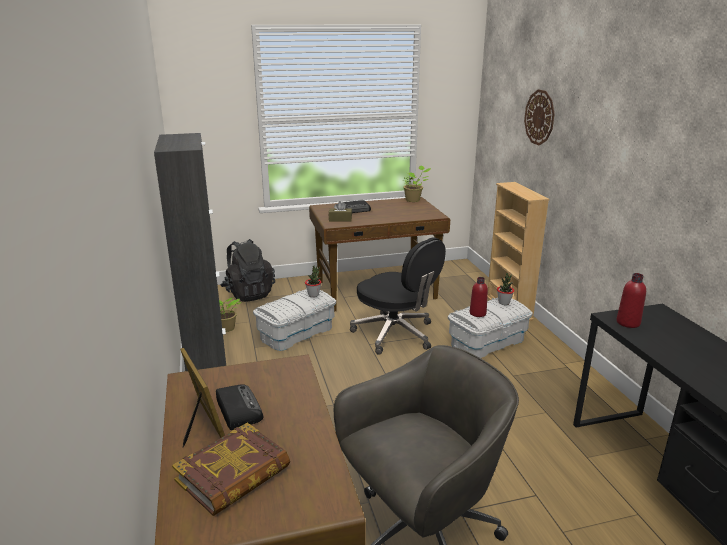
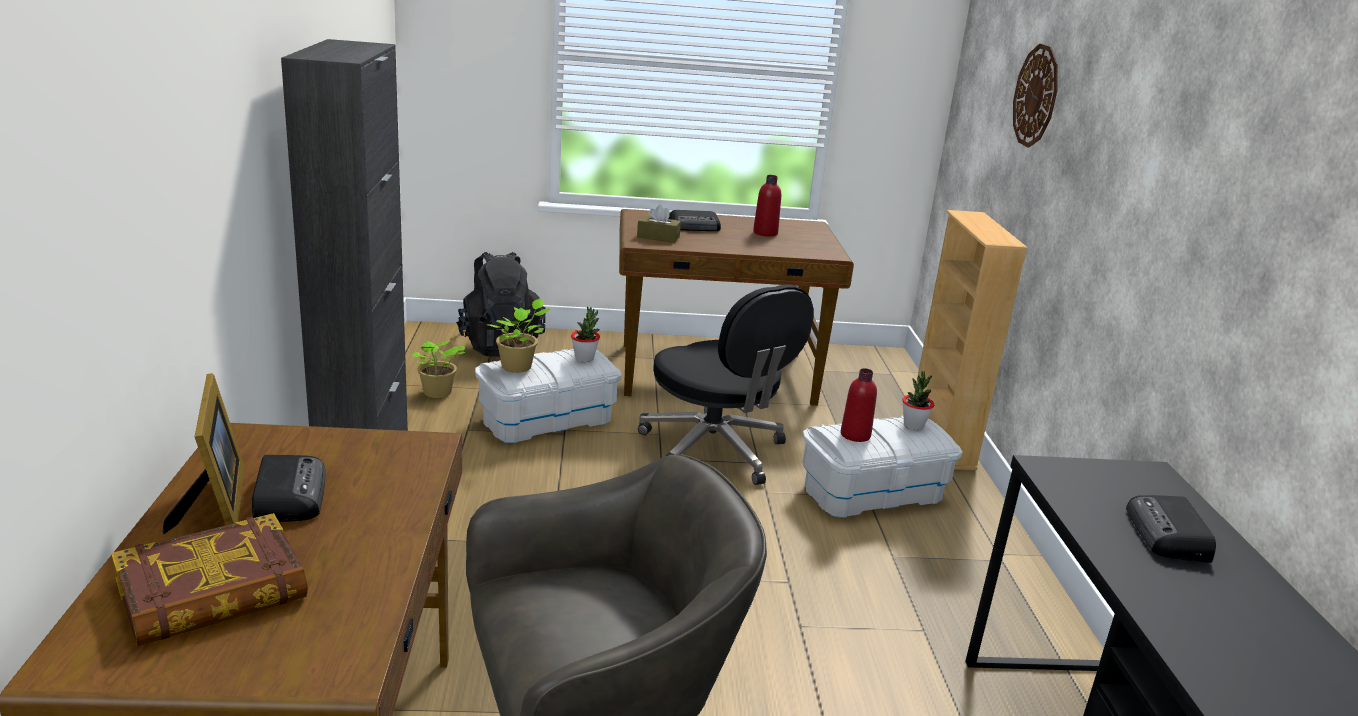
camera: 10 degrees right, 0 degrees up
potted plant [401,166,431,202] -> potted plant moved to [488,298,551,373]
red bottle [616,273,646,328] -> red bottle moved to [753,175,781,236]
none -> radio [1126,495,1216,563]

